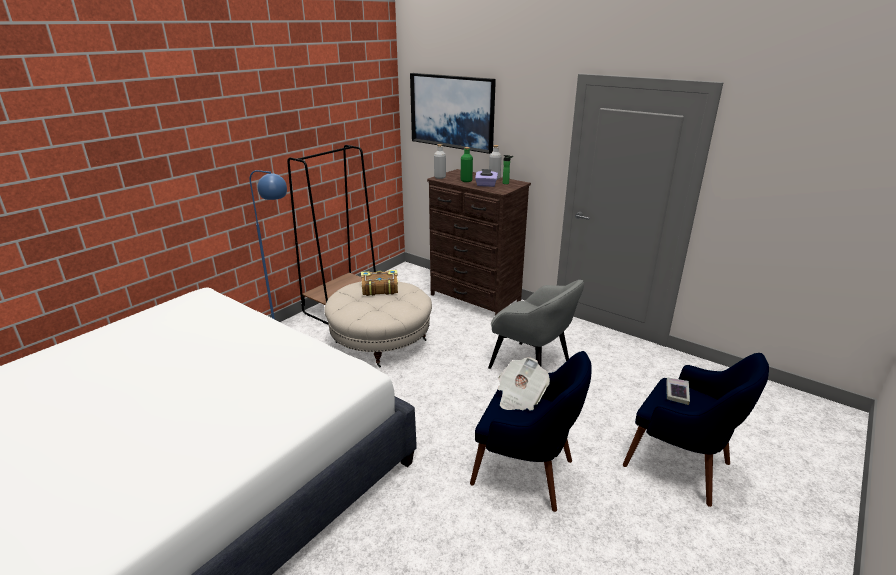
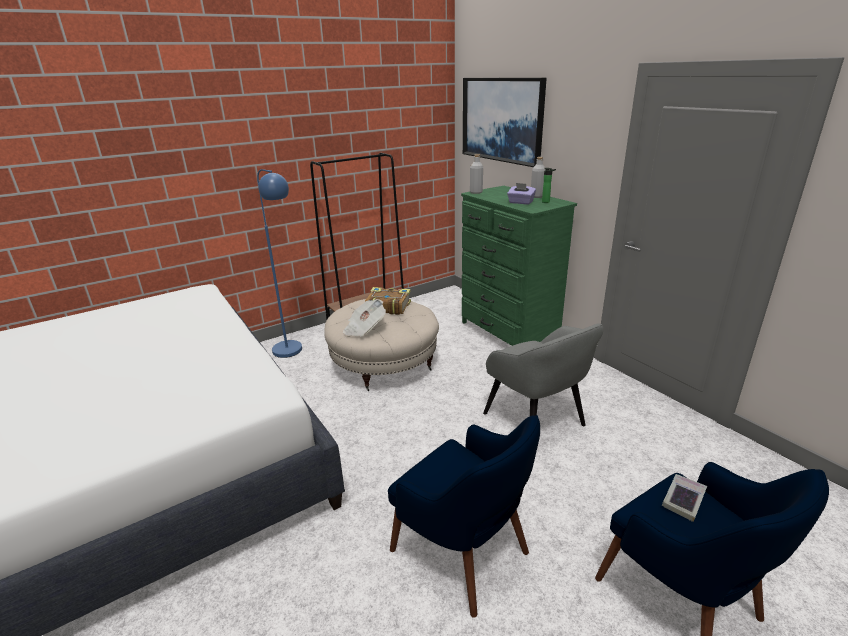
camera: 20 degrees right, 0 degrees up
brown dresser [427,169,531,316] -> green dresser [461,186,577,346]
green bottle [461,147,473,182] -> none
newspaper [498,358,550,411] -> newspaper moved to [343,299,386,337]

